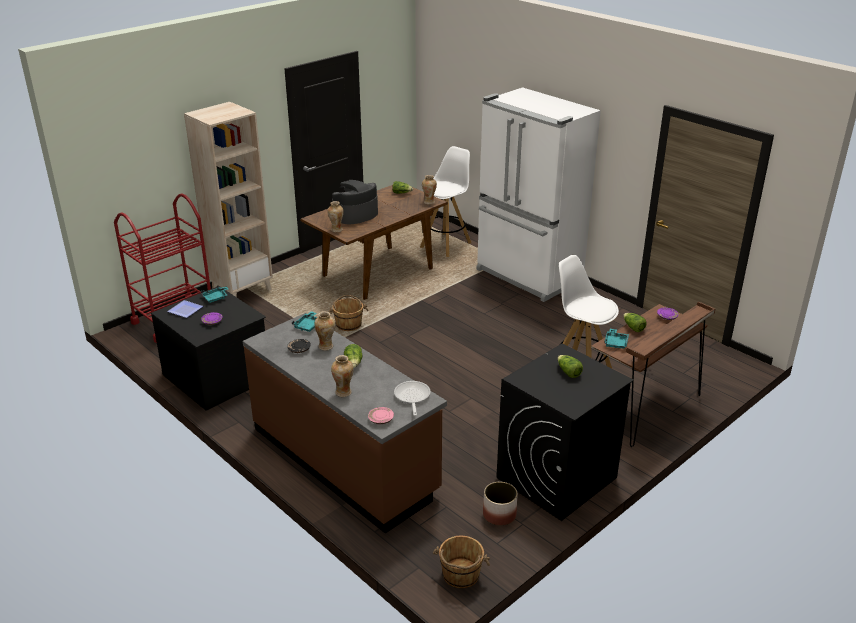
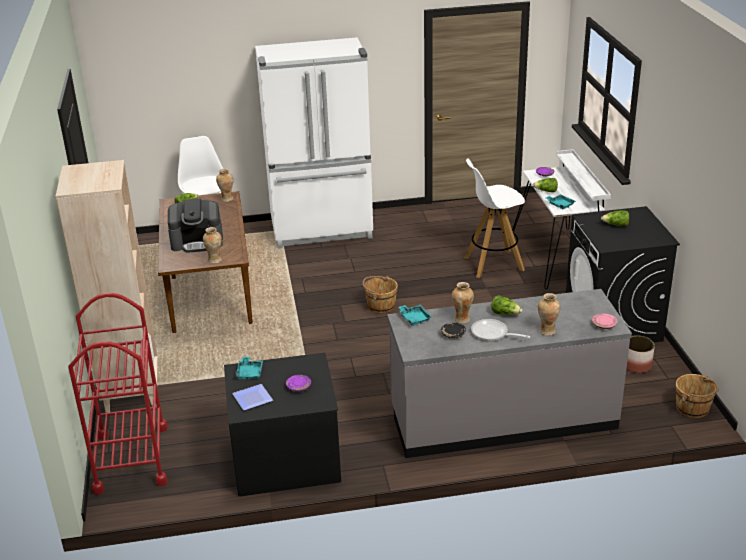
camera: 55 degrees left, 0 degrees up
brown counter [243,313,447,533] -> grey counter [387,289,632,458]
brown bucket [329,295,369,331] -> brown bucket moved to [362,276,398,313]
coffee machine [332,180,378,224] -> coffee machine turned 90 degrees counterclockwise [168,199,223,253]
frying pan [394,381,430,416] -> frying pan moved to [471,319,530,341]
brown desk [591,302,715,447] -> white desk [512,149,611,289]

